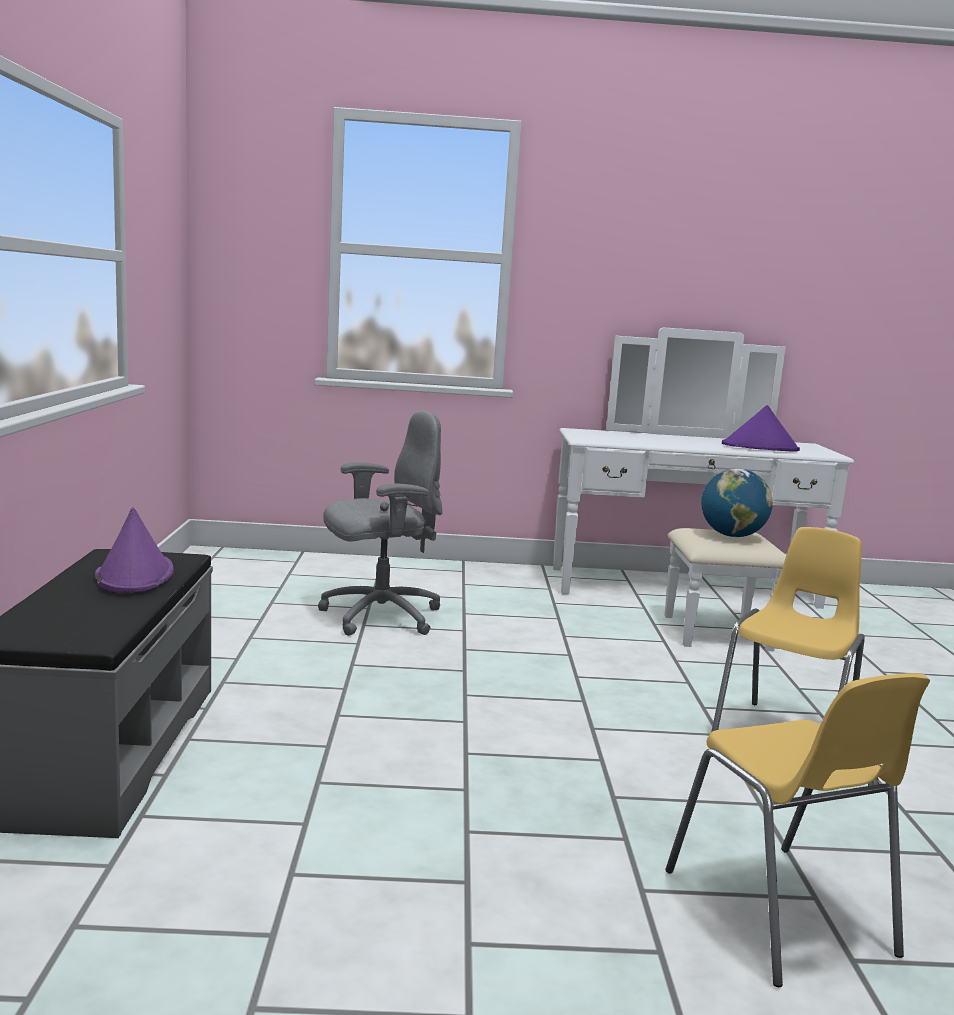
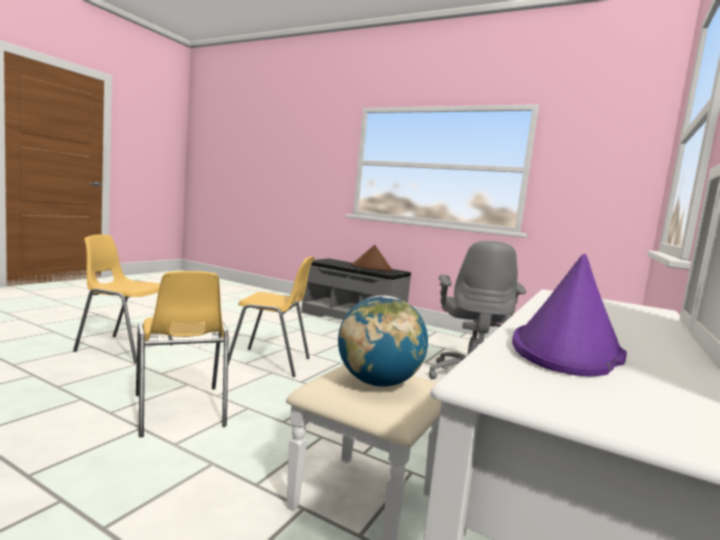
camera: 120 degrees right, 5 degrees down
purple hat [95,507,174,593] -> brown hat [351,245,393,271]
none -> yellow chair [228,256,315,377]

